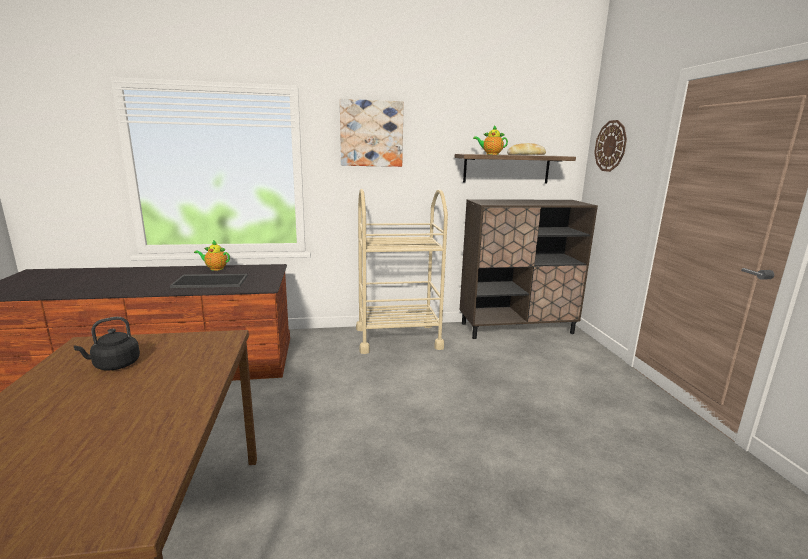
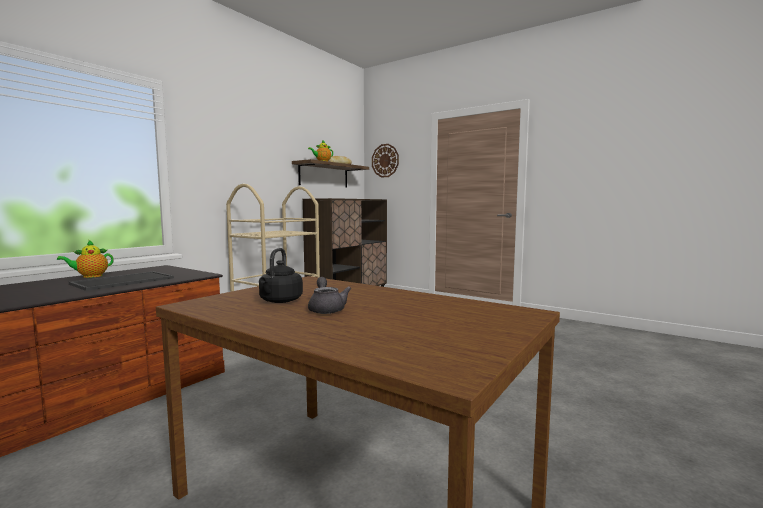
camera: 45 degrees left, 10 degrees down
picture [340,99,404,167] -> none
none -> grey teapot [308,277,351,314]

